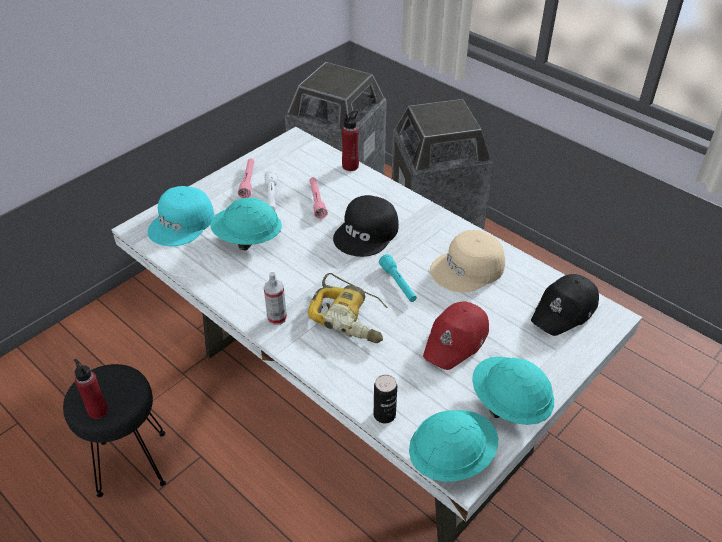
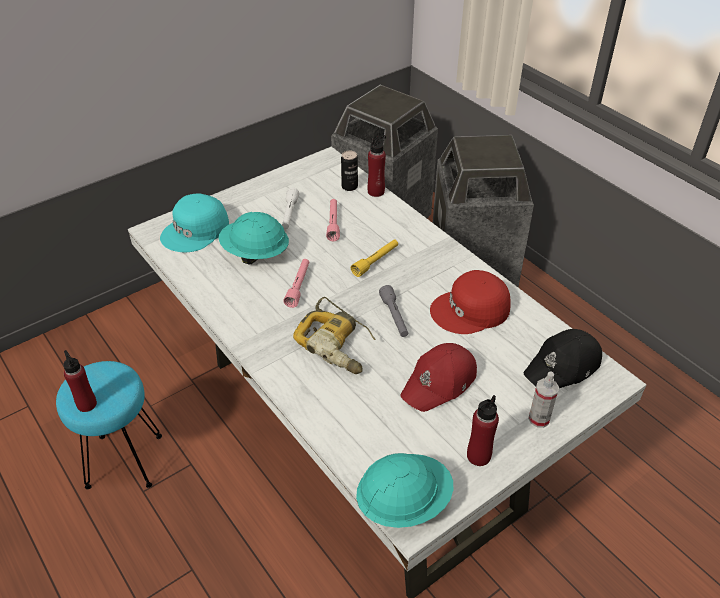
camera: 10 degrees right, 0 degrees up
black stool [63,364,166,497] -> turquoise stool [56,361,162,489]
pink flashlight [238,159,254,198] -> pink flashlight moved to [283,259,309,308]
spray bottle [264,272,287,325] -> spray bottle moved to [528,371,559,428]
black cap [333,195,399,257] -> yellow flashlight [351,239,398,277]
can [374,374,397,423] -> can moved to [341,151,358,191]
turquoise flashlight [379,254,417,302] -> grey flashlight [379,285,408,337]
beige cap [430,230,505,292] -> red cap [430,270,511,334]
turquoise hard hat [472,356,554,425] -> red bottle [467,395,499,466]

